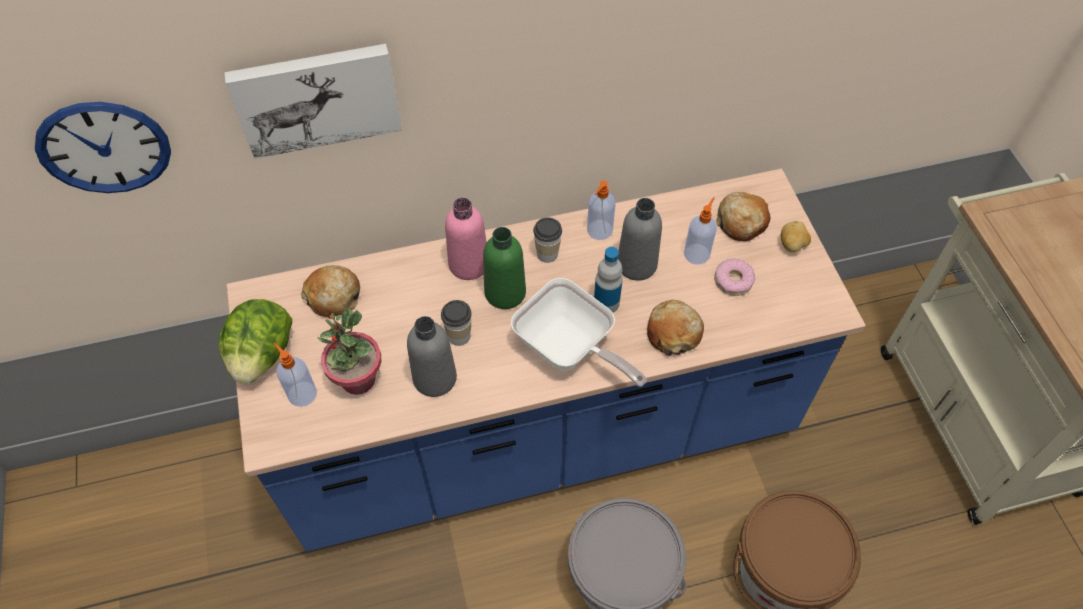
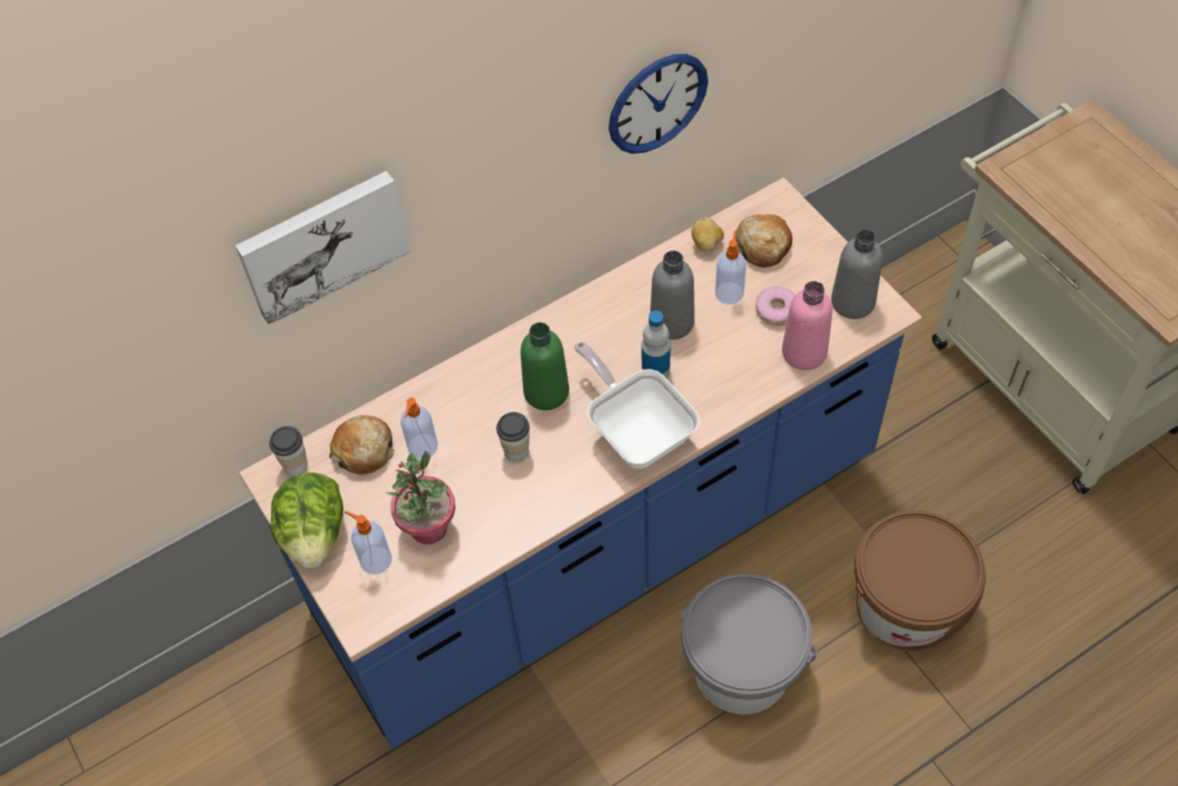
camera: 15 degrees left, 0 degrees up
wall clock [35,102,171,193] -> wall clock moved to [609,54,708,154]
grey bottle [407,316,457,397] -> grey bottle moved to [831,229,883,319]
pink bottle [445,198,487,280] -> pink bottle moved to [782,281,832,370]
frying pan [511,278,647,387] -> frying pan turned 150 degrees counterclockwise [574,342,699,469]
cup [533,217,562,263] -> cup moved to [269,426,308,476]
soap dispenser [587,181,615,240] -> soap dispenser moved to [400,398,438,459]
bread [647,300,704,356] -> none
potato [781,221,811,252] -> potato moved to [691,218,724,252]

